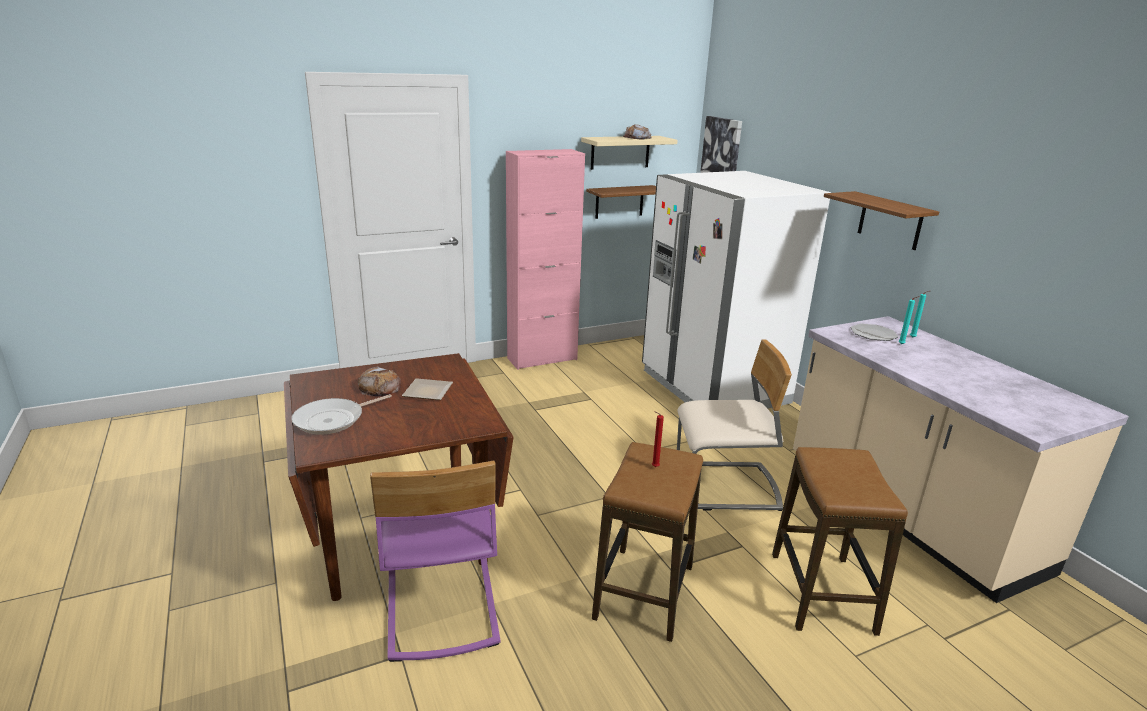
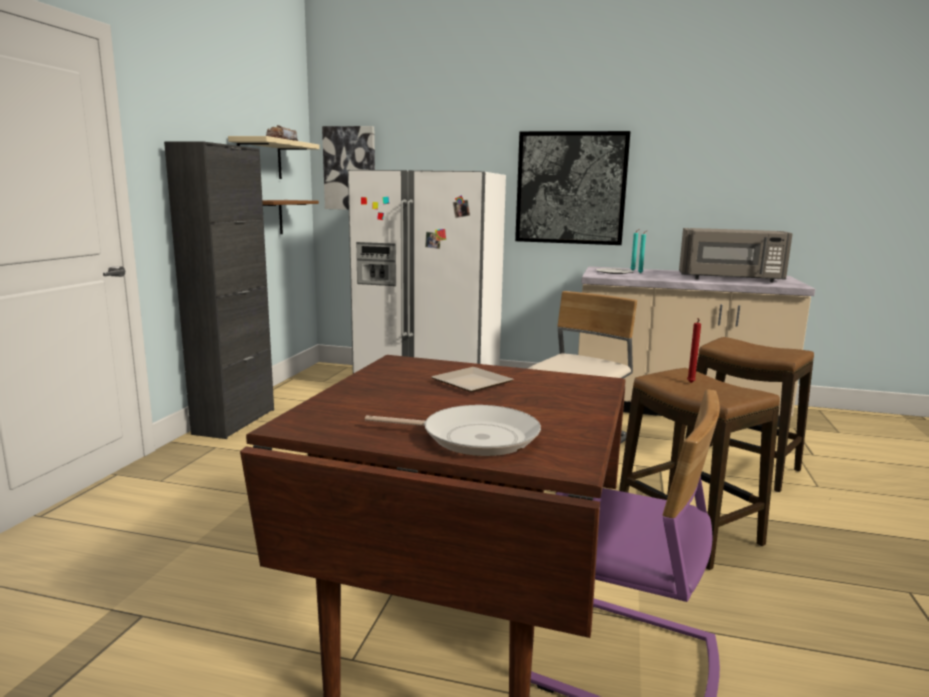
camera: 50 degrees left, 10 degrees down
frying pan [291,394,392,435] -> frying pan turned 75 degrees counterclockwise [365,405,541,456]
bread [358,366,401,397] -> none
pink cabinet [506,149,585,370] -> black cabinet [164,141,274,439]
shelf [824,191,939,250] -> picture [515,131,631,245]
none -> grey microwave [679,228,793,282]

